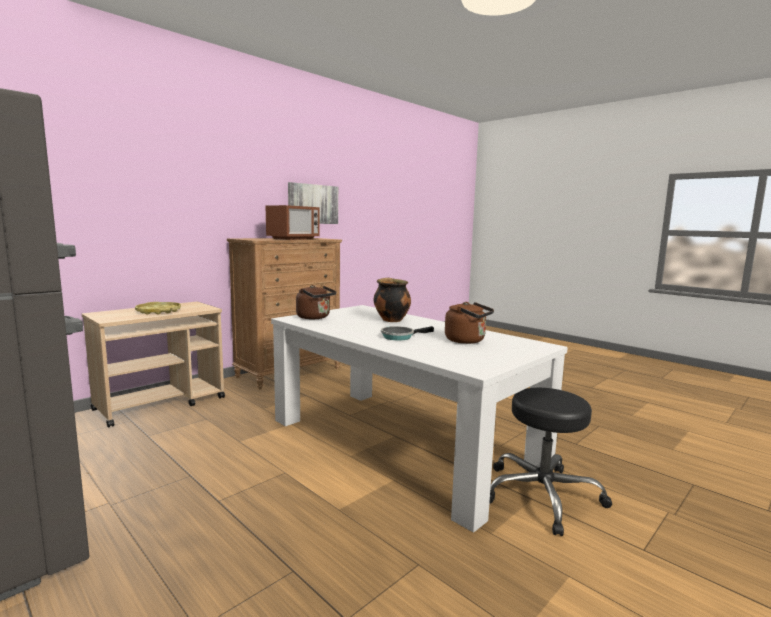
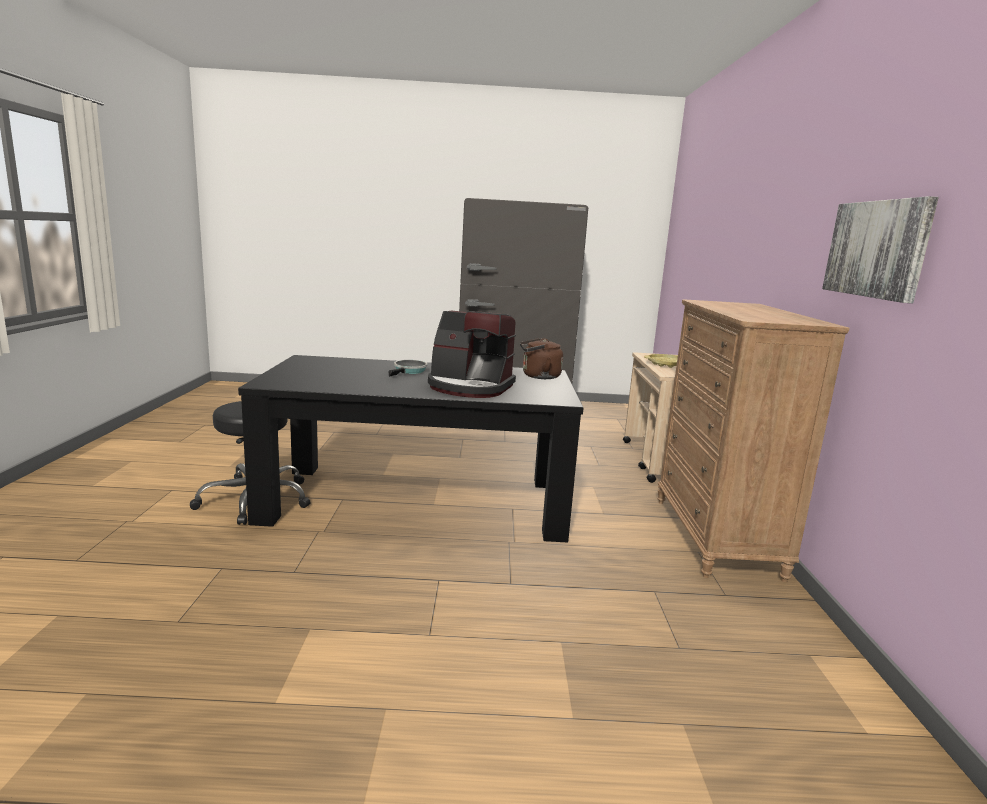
camera: 135 degrees right, 5 degrees up
microwave [265,205,319,240] -> none
white dining table [271,305,568,533] -> black dining table [238,355,584,543]
cooking pot [374,278,411,322] -> coffee machine [428,311,516,398]
brown kettle [445,302,494,344] -> none

